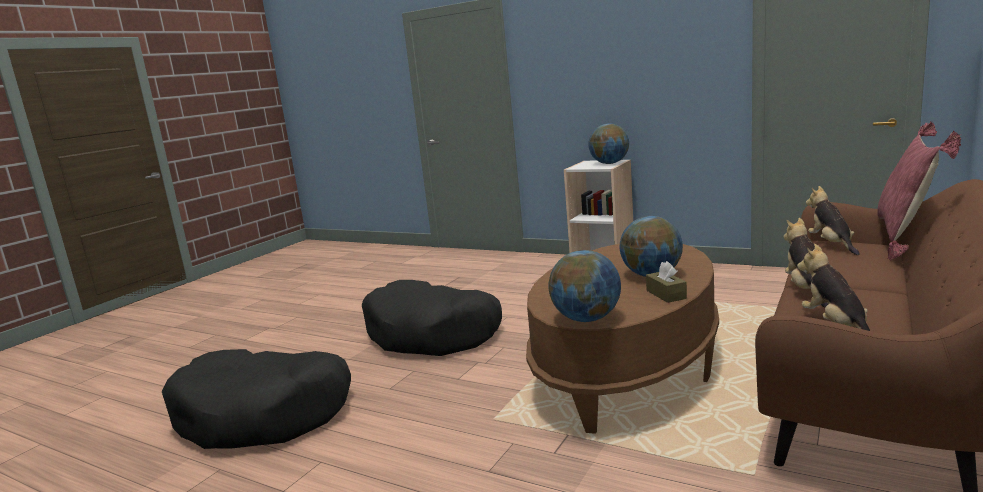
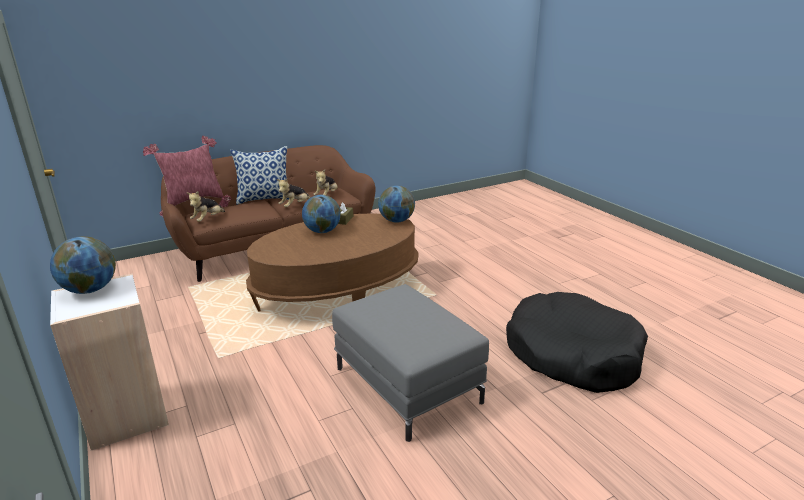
camera: 150 degrees left, 10 degrees up
black dog bed [362,280,502,356] -> grey ottoman [332,284,489,442]
none -> pillow [230,146,289,205]

